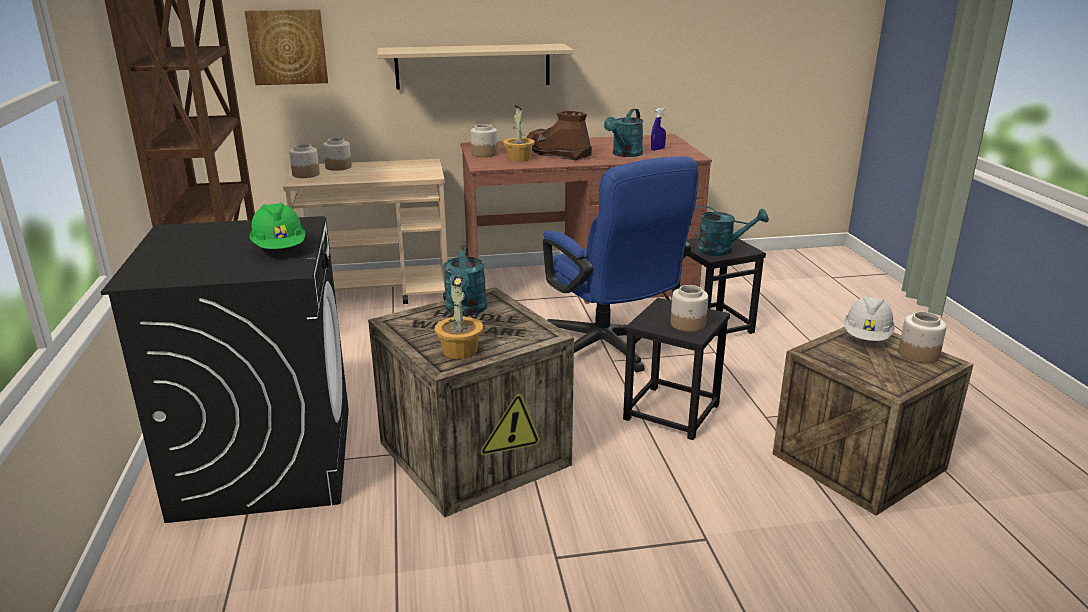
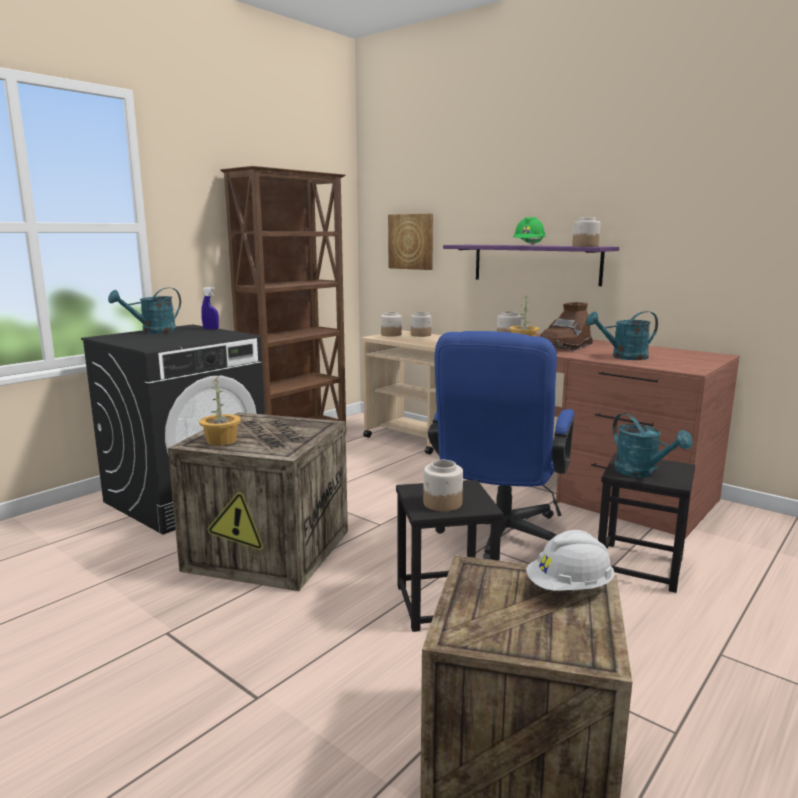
camera: 50 degrees right, 10 degrees down
green hard hat [249,202,305,249] -> green hard hat moved to [513,217,546,245]
beige shelf [377,44,574,90] -> purple shelf [443,245,619,286]
turquoise watering can [443,245,487,316] -> turquoise watering can moved to [108,288,181,333]
brown boot [527,111,592,160] -> brown boot turned 135 degrees counterclockwise [540,302,593,350]
blue spray bottle [651,108,666,151] -> blue spray bottle moved to [201,287,219,329]
jar [898,312,947,363] -> jar moved to [572,217,600,247]

